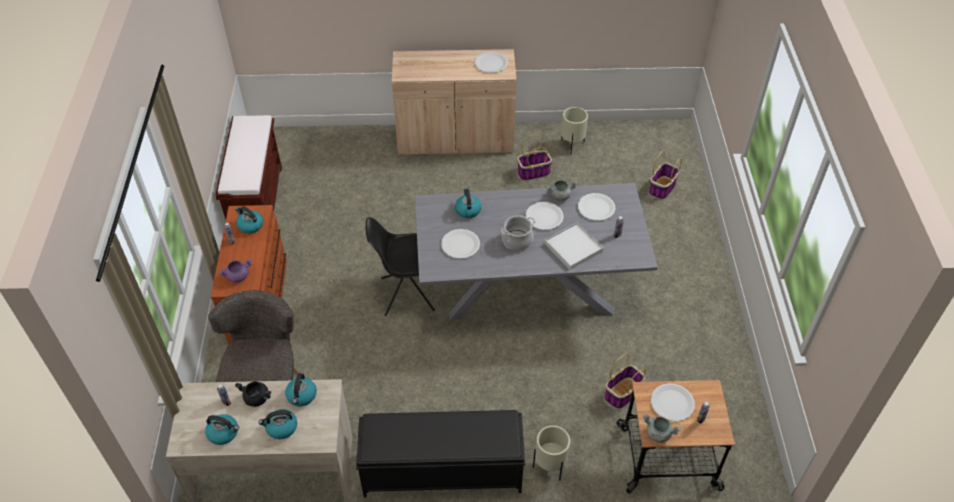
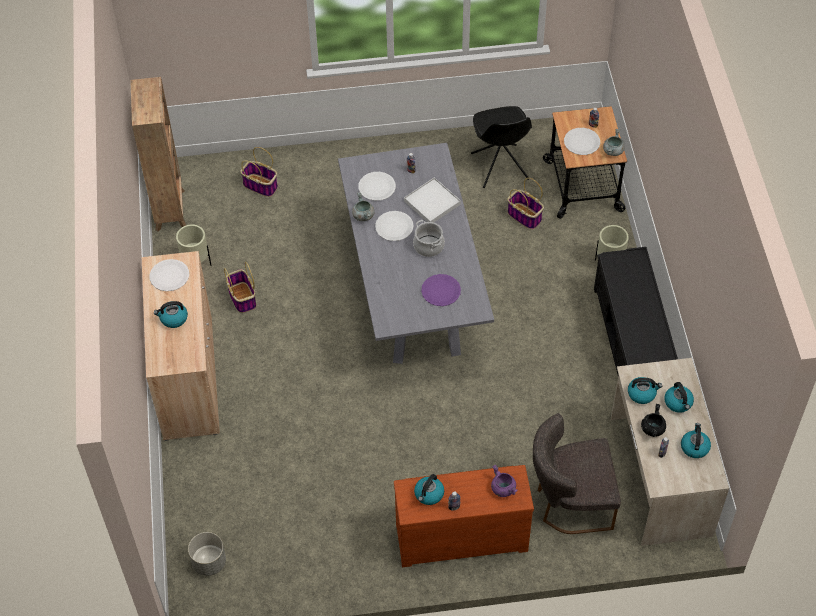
camera: 95 degrees left, 5 degrees up
brown bench [215,115,282,220] -> none
black chair [366,217,435,316] -> black chair moved to [471,106,532,188]
white plate [441,229,480,259] -> purple plate [421,274,461,306]
kettle [455,188,481,218] -> kettle moved to [154,301,188,328]
none -> brown bookcase [130,77,186,232]
none -> grey planter [188,532,226,576]

